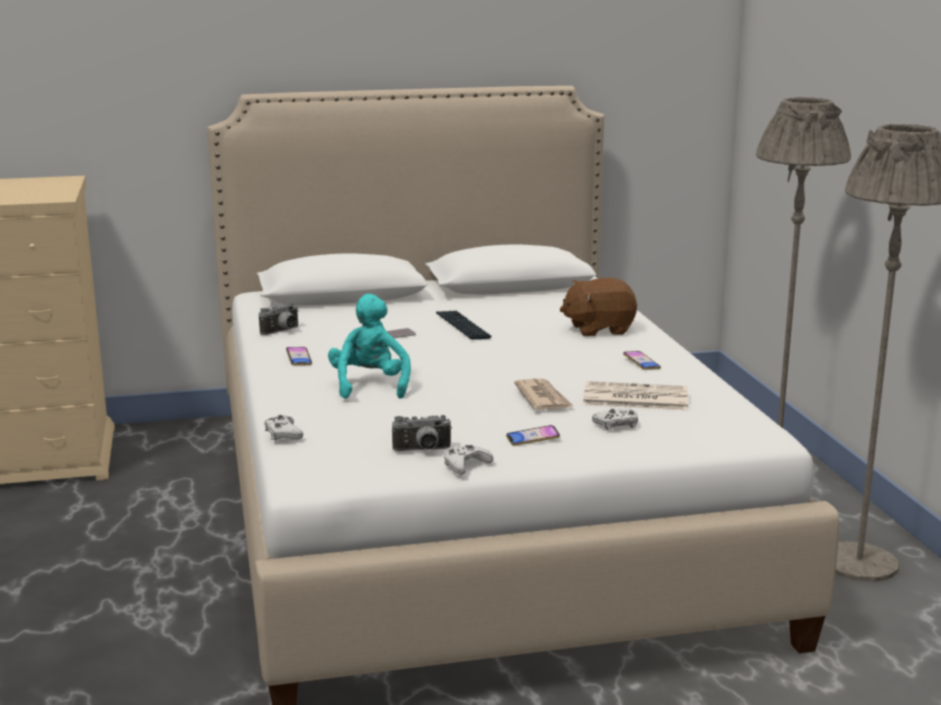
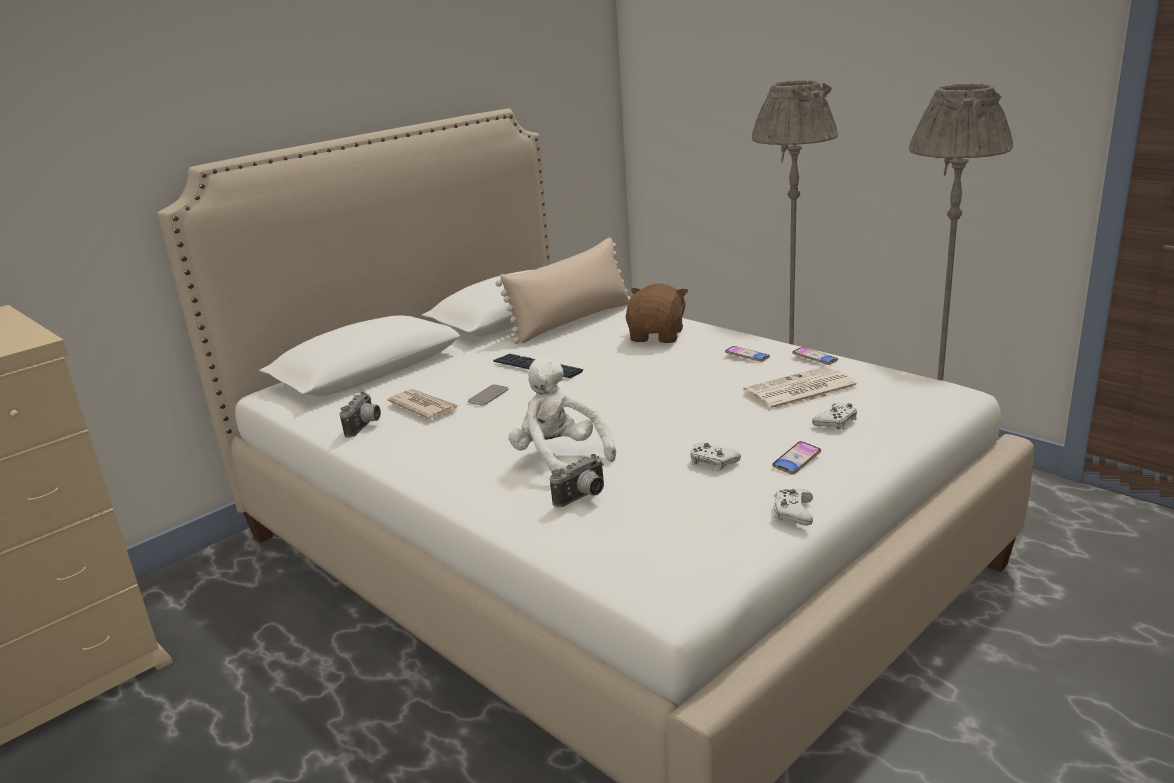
camera: 30 degrees left, 5 degrees up
white game controller [264,415,303,440] -> white game controller moved to [690,443,741,471]
phone [286,347,312,365] -> phone moved to [792,347,838,365]
turquoise plush toy [328,294,411,398] -> white plush toy [509,357,616,473]
camera [392,415,452,451] -> camera moved to [550,454,604,508]
newspaper [514,379,573,410] -> newspaper moved to [387,389,459,419]
brown plush toy [560,278,637,336] -> brown plush toy turned 150 degrees clockwise [626,283,688,343]
none -> beige pillow [495,238,631,344]

